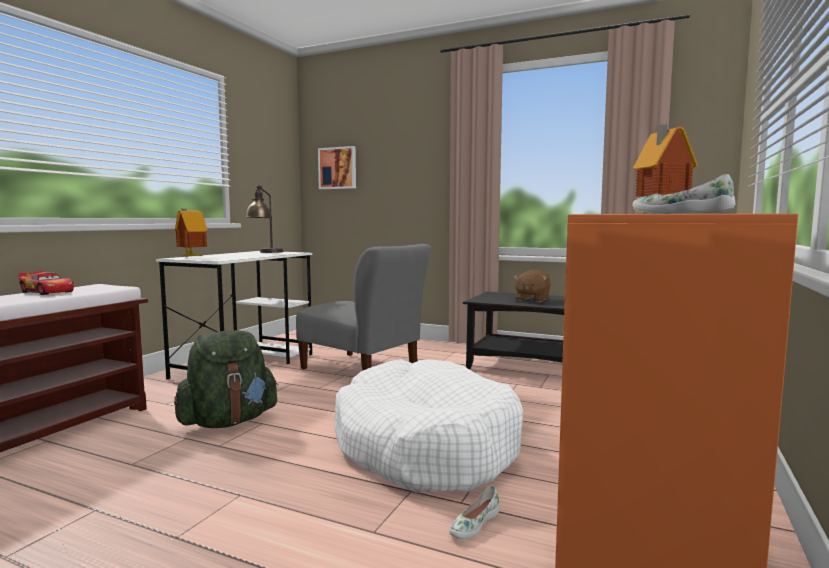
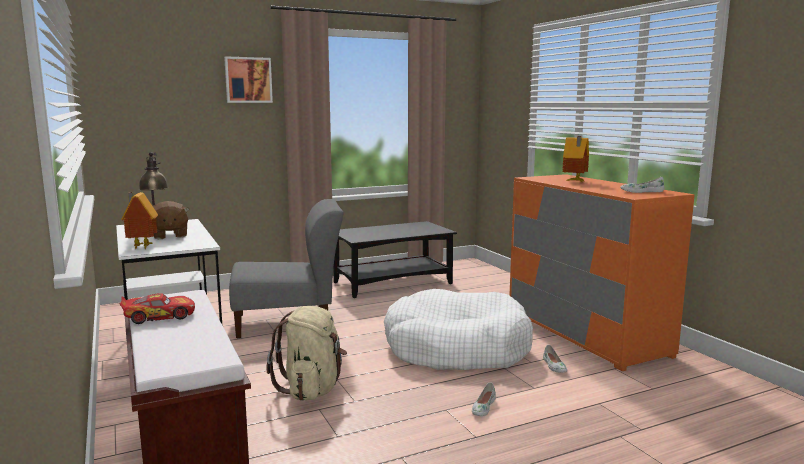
camera: 50 degrees left, 5 degrees up
green backpack [174,330,278,428] -> beige backpack [266,306,347,401]
picture [318,146,356,189] -> picture moved to [224,56,273,103]
brown plush toy [513,270,551,302] -> brown plush toy moved to [153,201,190,239]
none -> white shoe [472,382,496,417]

